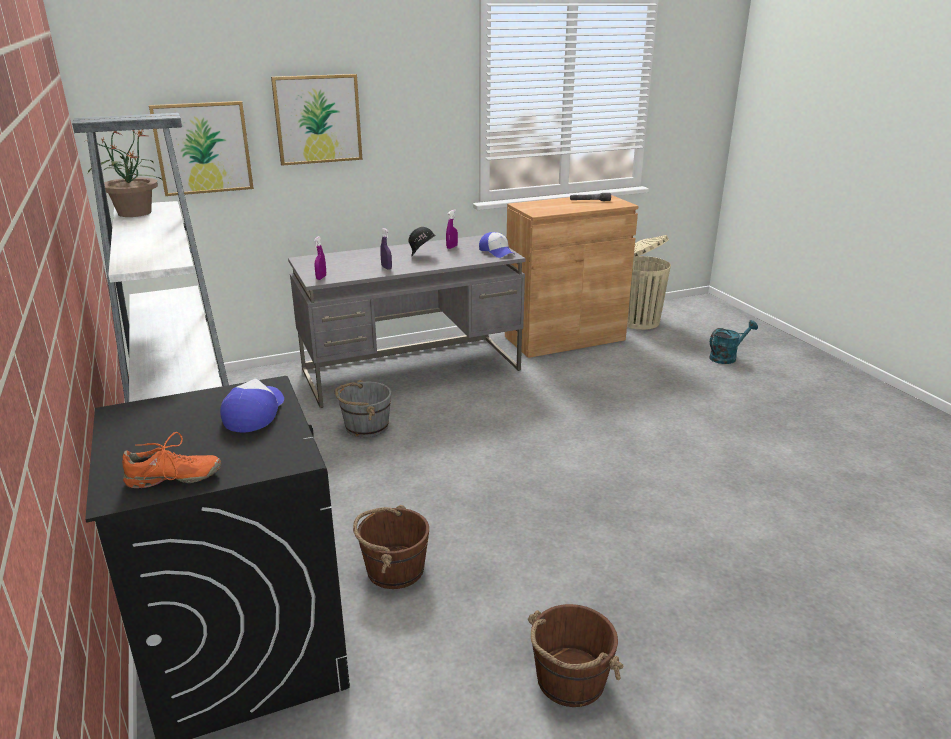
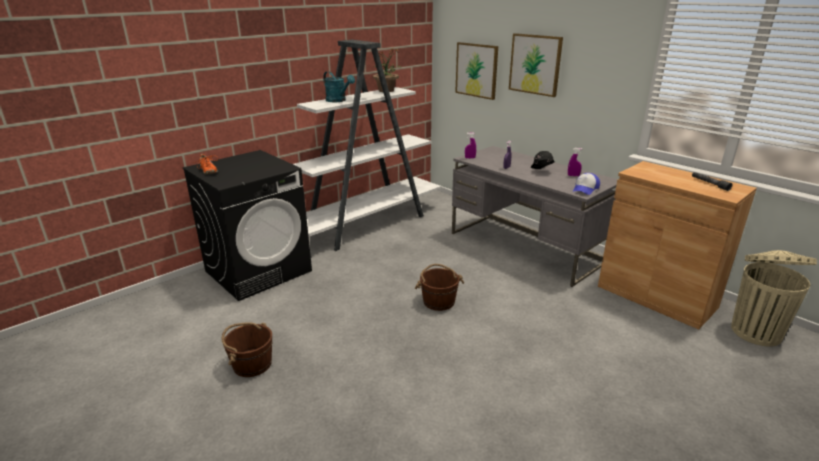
camera: 70 degrees right, 0 degrees up
cap [220,378,284,432] -> none
grey bucket [335,380,391,437] -> none
brown bucket [353,505,429,589] -> brown bucket moved to [415,264,464,311]
turquoise watering can [709,320,758,364] -> turquoise watering can moved to [323,71,355,102]

